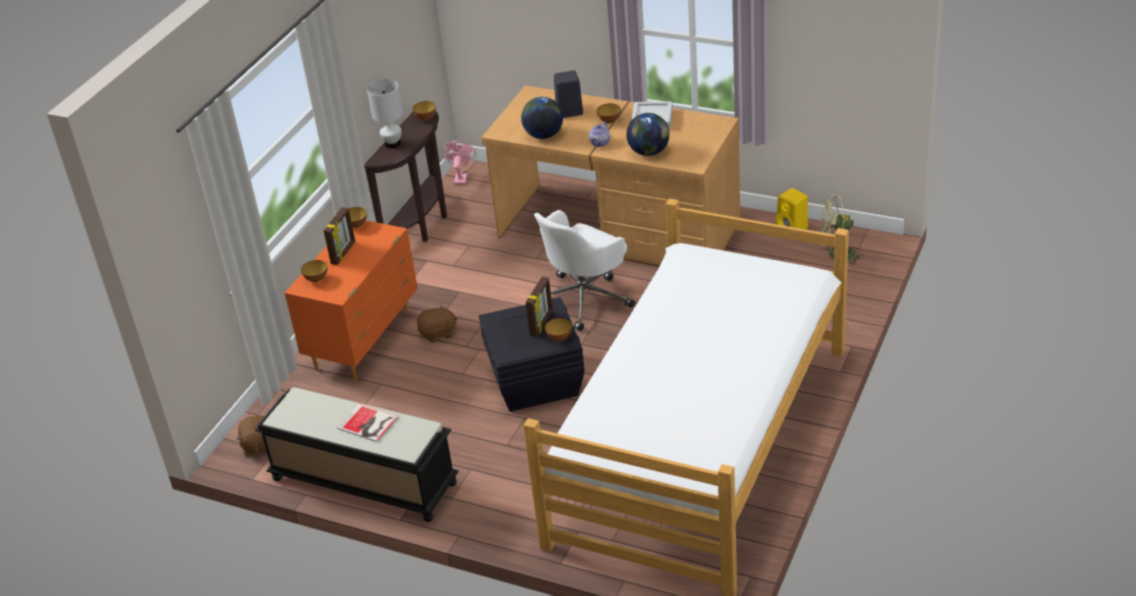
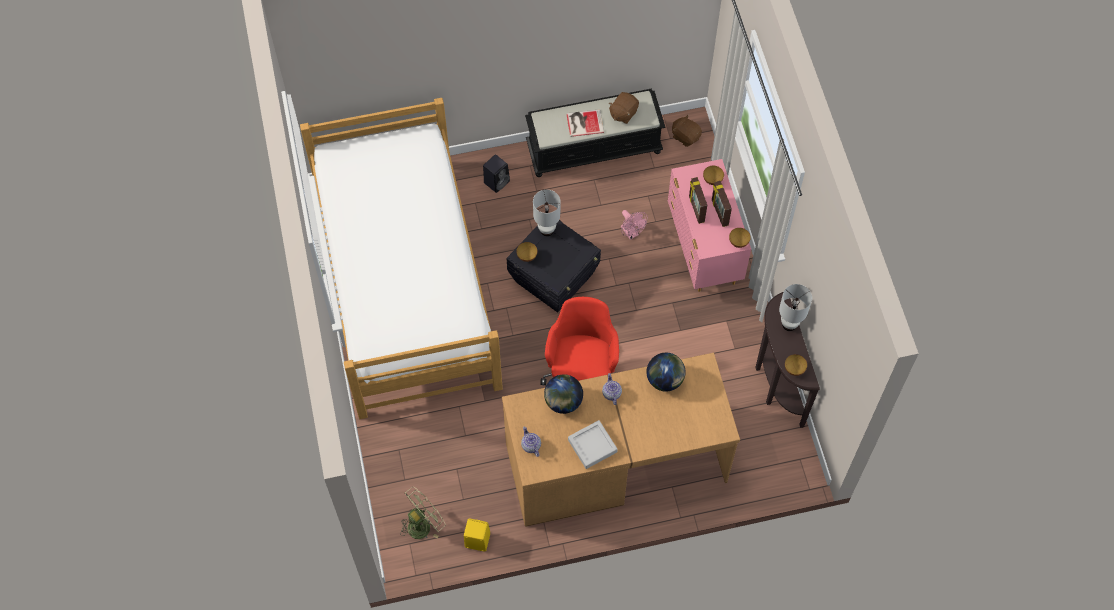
camera: 140 degrees right, 25 degrees up
orange dresser [285,220,418,380] -> pink dresser [668,159,751,292]
brown plush toy [417,304,458,343] -> brown plush toy moved to [609,92,639,124]
pink fan [442,140,476,185] -> pink fan moved to [621,210,648,240]
picture frame [526,277,553,337] -> picture frame moved to [689,177,707,224]
white office chair [534,210,635,331] -> red office chair [540,297,619,385]
black speaker [554,70,583,118] -> black speaker moved to [483,155,510,193]
bowl [597,103,621,124] -> none
none -> teapot [521,426,541,457]
none -> white table lamp [533,190,561,236]

